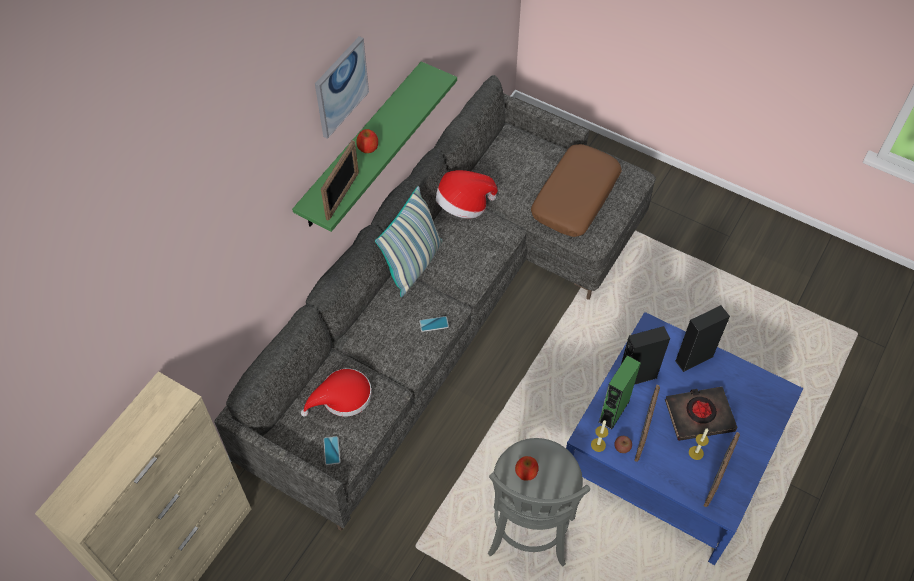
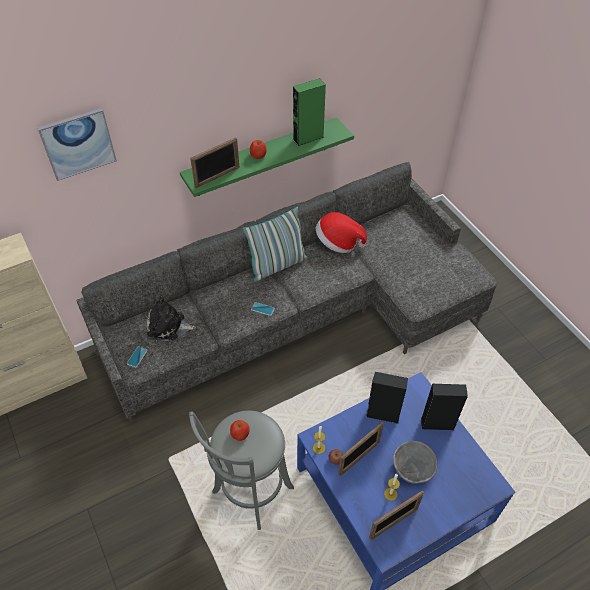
camera: 30 degrees right, 5 degrees down
red hat [301,369,372,417] -> plush toy [147,295,196,341]
picture [315,36,369,139] -> picture moved to [37,108,117,181]
brown pillow [531,144,622,237] -> none
green speaker [599,355,641,430] -> green speaker moved to [293,78,326,146]
black book [665,387,737,441] -> grey bowl [393,441,437,484]

